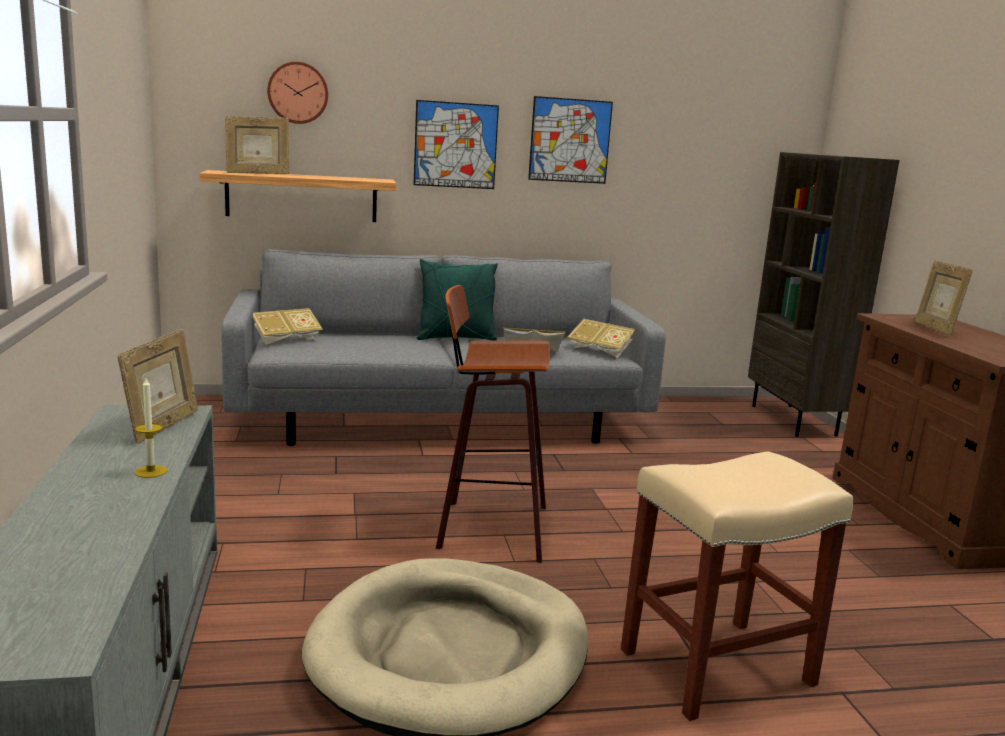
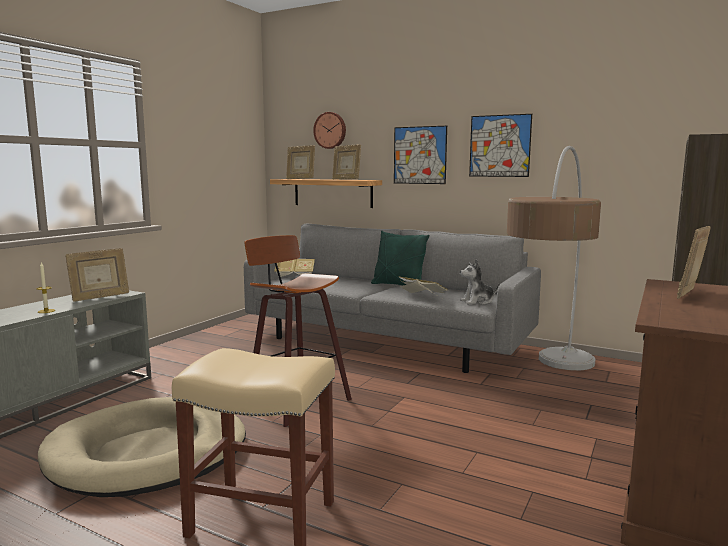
camera: 40 degrees right, 5 degrees down
book [567,319,636,358] -> plush toy [460,259,499,305]
none -> picture frame [332,144,361,180]
none -> floor lamp [507,146,601,371]

